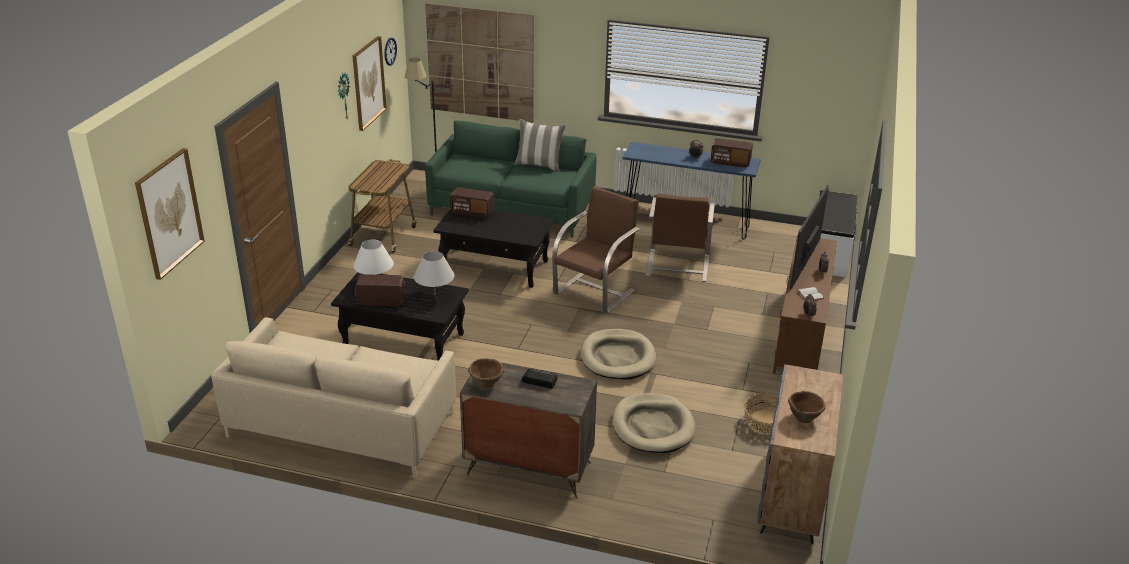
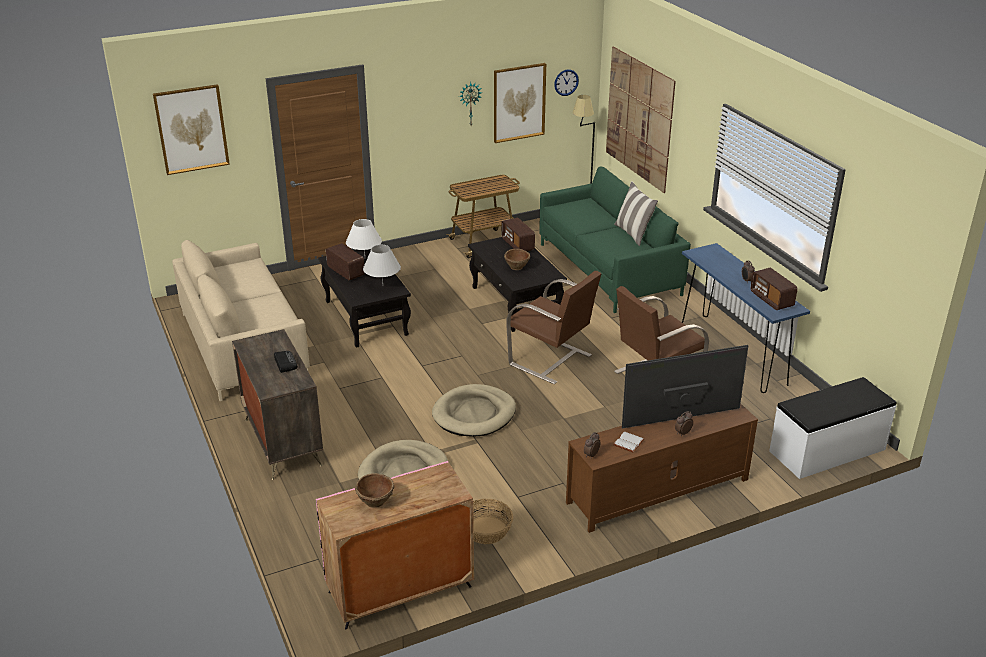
camera: 50 degrees right, 0 degrees up
brown bowl [468,358,504,389] -> brown bowl moved to [504,249,530,270]
brown armchair [552,186,639,313] -> brown armchair turned 45 degrees clockwise [506,271,602,384]
grey cabinet [758,364,843,544] -> pink cabinet [316,461,474,629]

